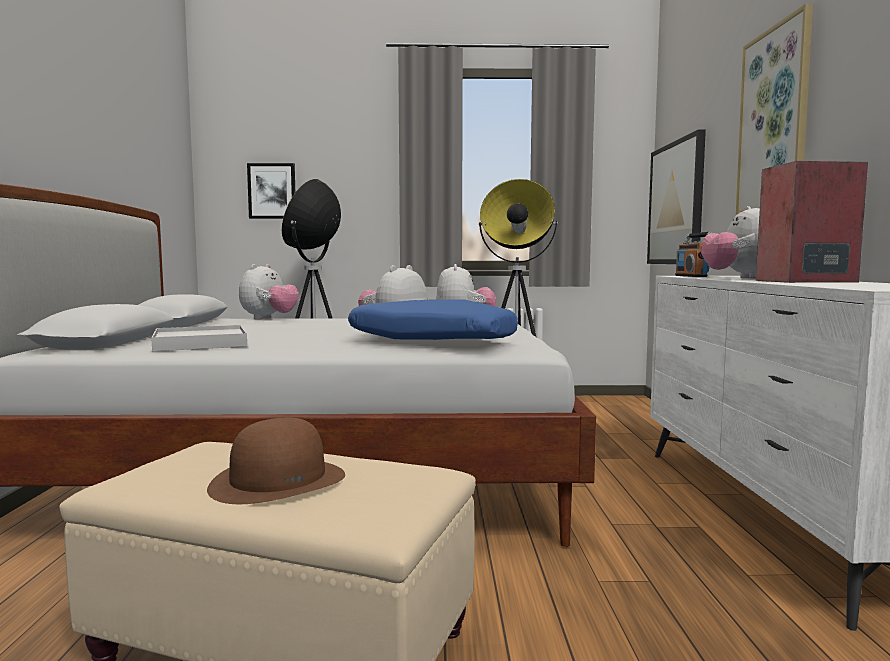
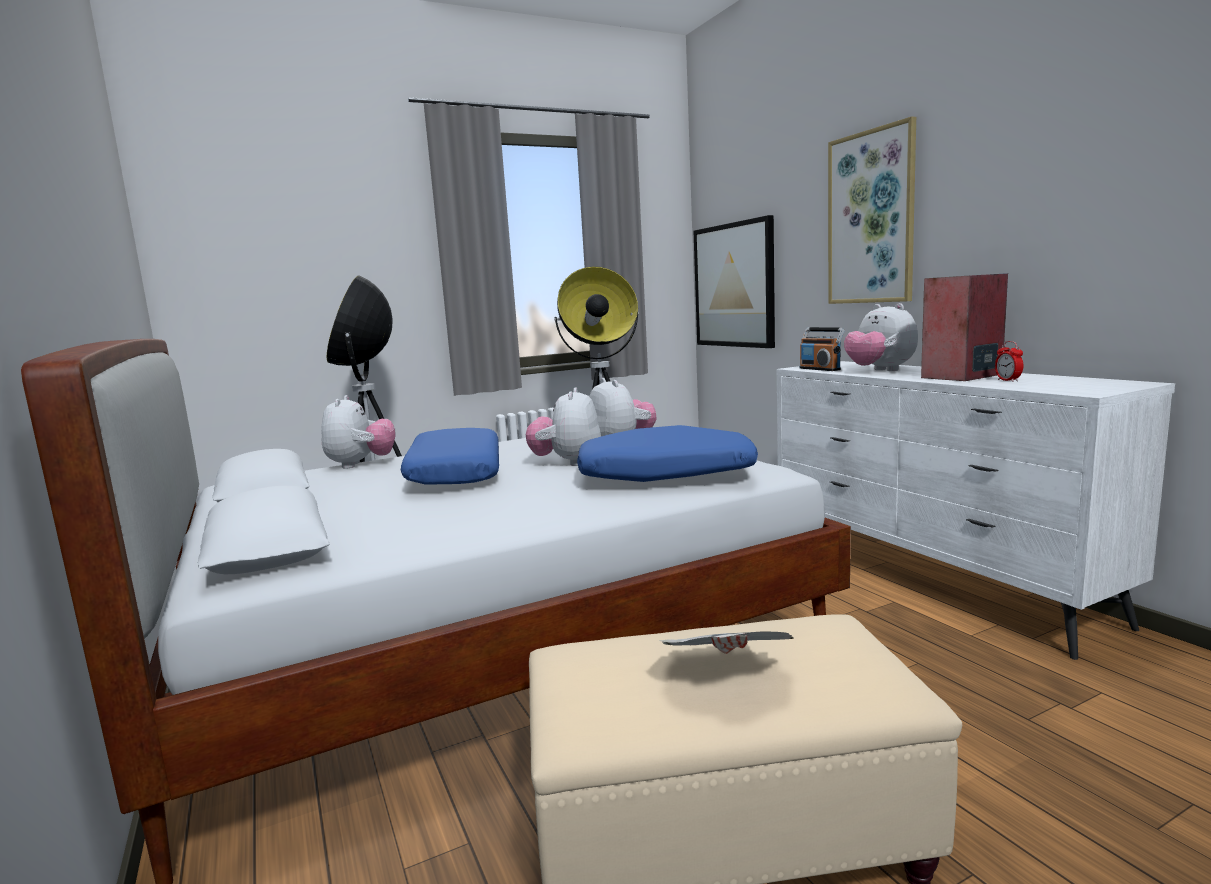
camera: 25 degrees left, 5 degrees up
white tray [151,325,247,351] -> none
brown hat [207,418,345,504] -> newspaper [659,632,794,654]
picture [247,163,295,219] -> none
none -> blue pillow [401,428,499,484]
none -> alarm clock [995,341,1023,382]

